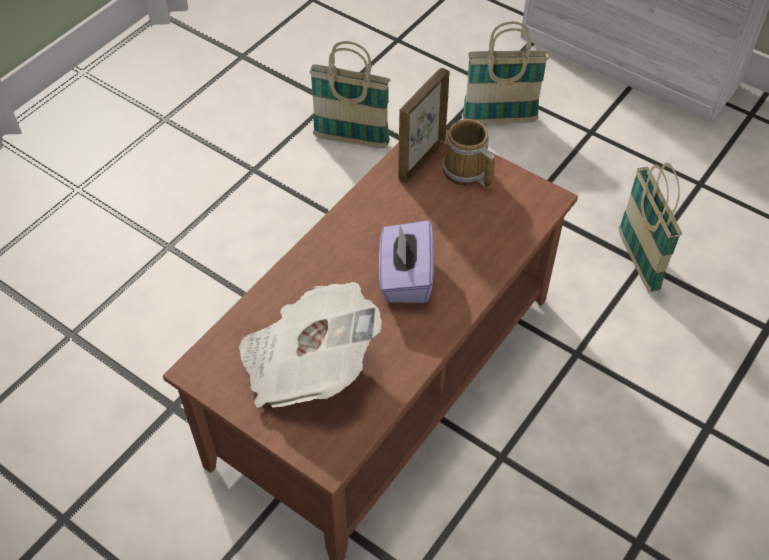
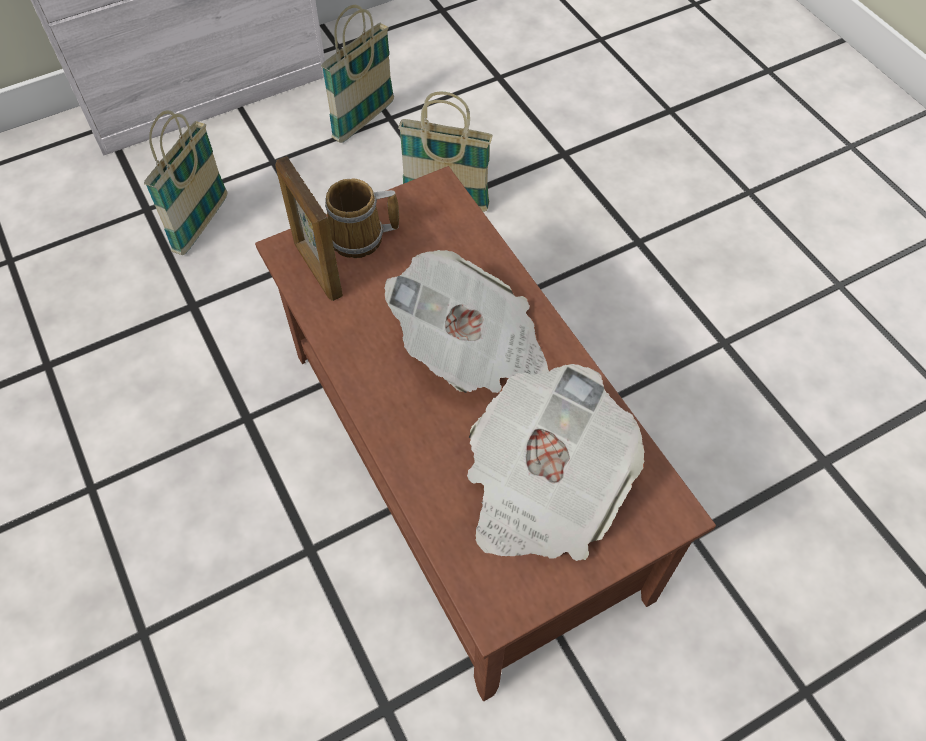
camera: 65 degrees left, 5 degrees up
basket [309,41,391,148] -> basket moved to [321,5,394,143]
purple tissue box [379,220,434,303] -> newspaper [384,250,549,393]

